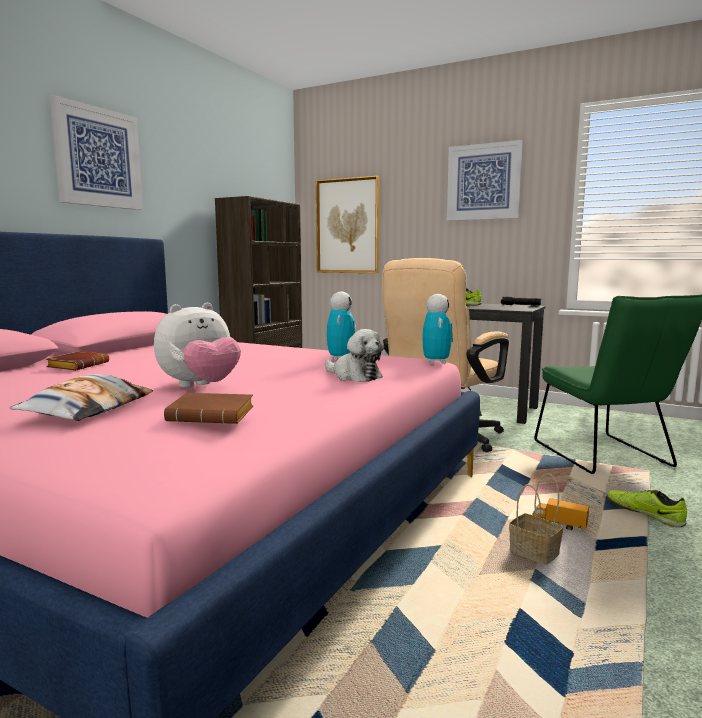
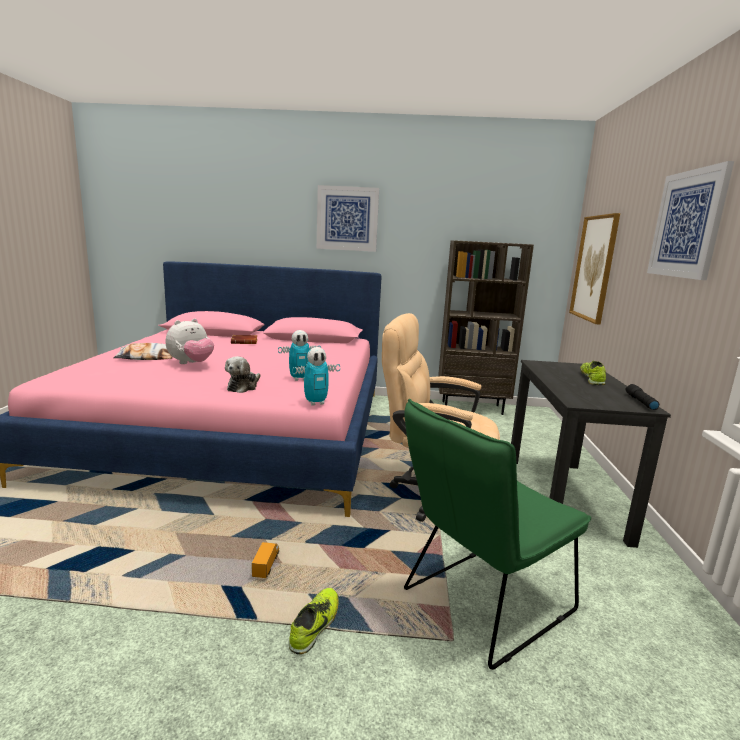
camera: 65 degrees right, 5 degrees up
plush toy [154,303,241,388] -> plush toy turned 75 degrees counterclockwise [166,318,214,364]
brown book [164,393,253,424] -> none
basket [509,473,563,565] -> none

